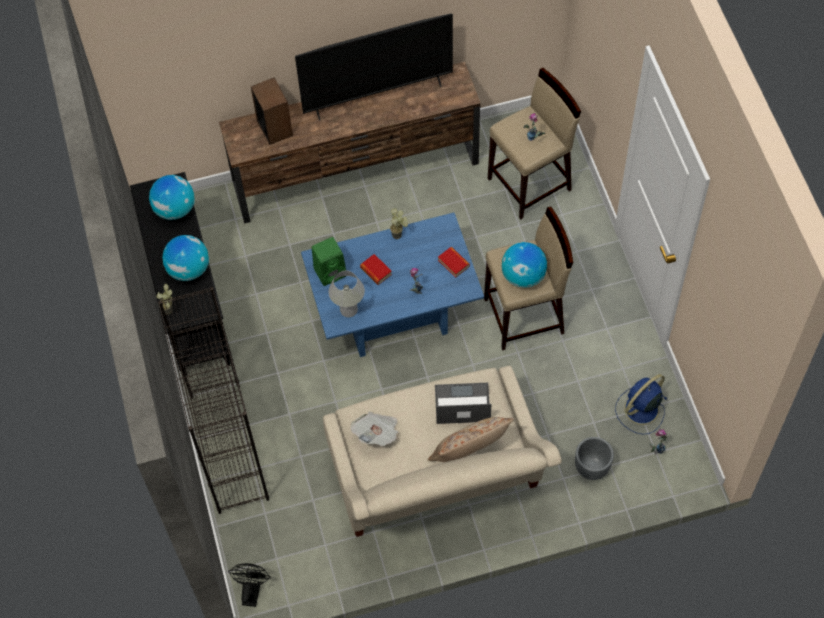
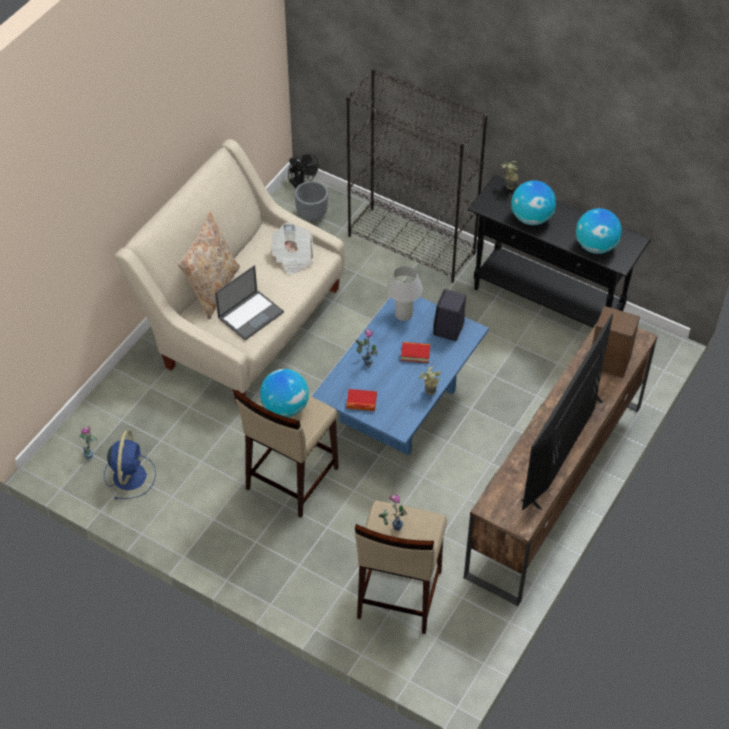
camera: 135 degrees right, 10 degrees down
green speaker [312,237,346,286] -> black speaker [433,289,466,341]
grey planter [575,437,614,480] -> grey planter moved to [295,181,328,221]

